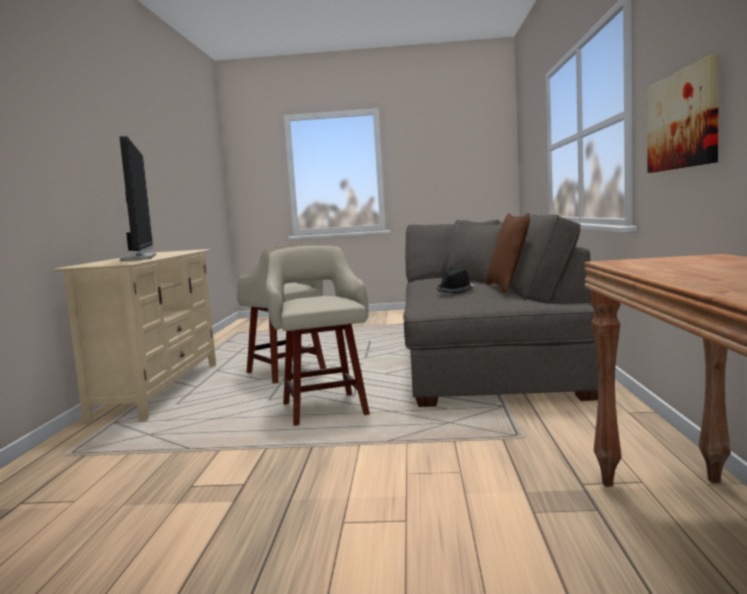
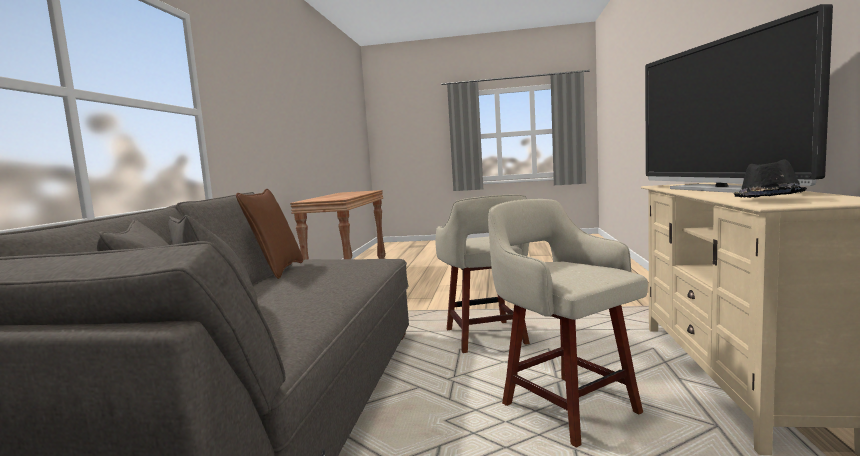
camera: 175 degrees left, 0 degrees up
black hat [436,267,474,294] -> black hat moved to [734,159,807,198]
picture [647,55,719,173] -> none

